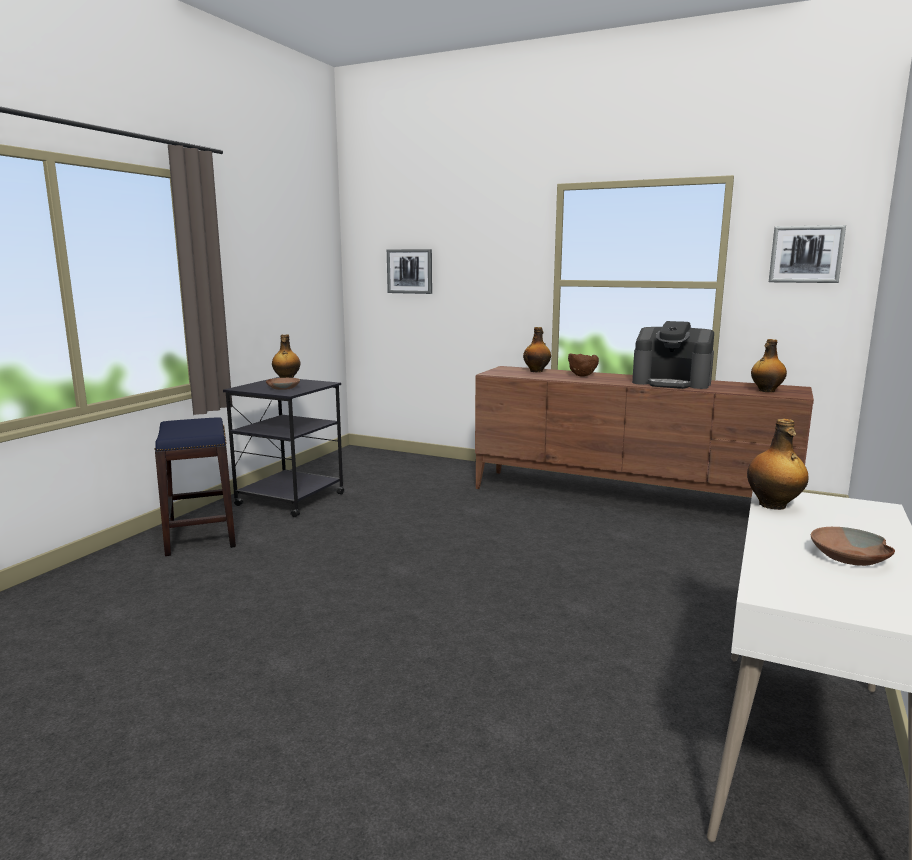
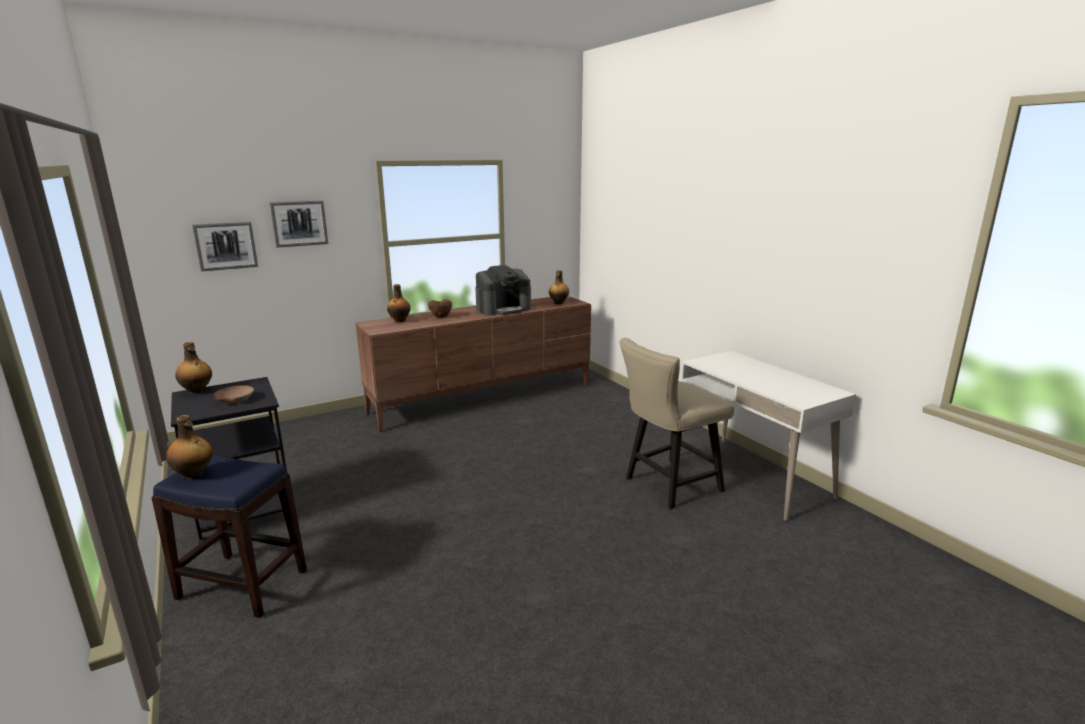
camera: 55 degrees left, 5 degrees up
bottle [747,419,809,510] -> bottle moved to [166,415,213,479]
picture [769,225,846,283] -> picture moved to [270,200,328,247]
brown bowl [811,527,895,566] -> none
none -> beige chair [620,338,735,509]

